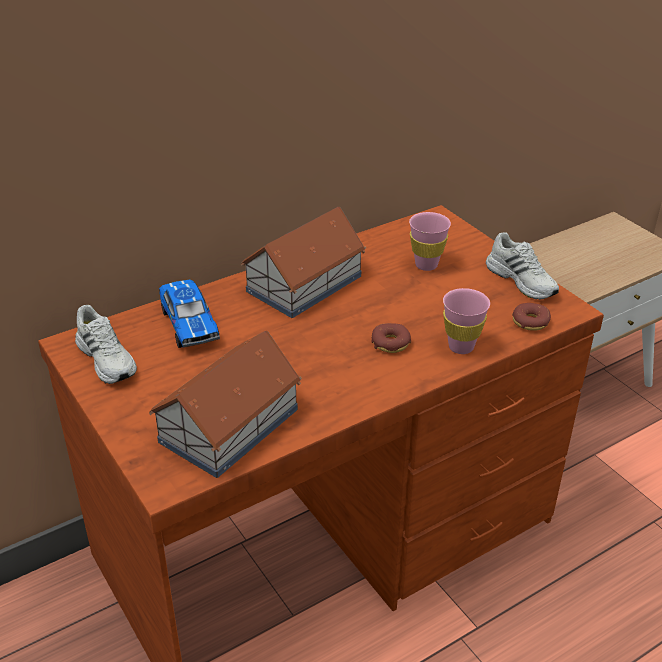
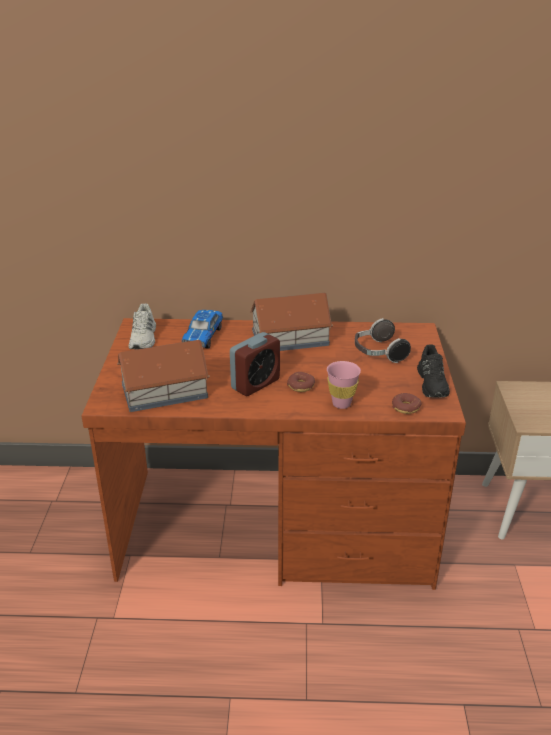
camera: 35 degrees right, 5 degrees down
pink cup [409,212,451,271] -> headphones [355,318,411,363]
white shoe [486,232,559,300] -> black shoe [417,344,450,398]
none -> alarm clock [230,332,280,396]

